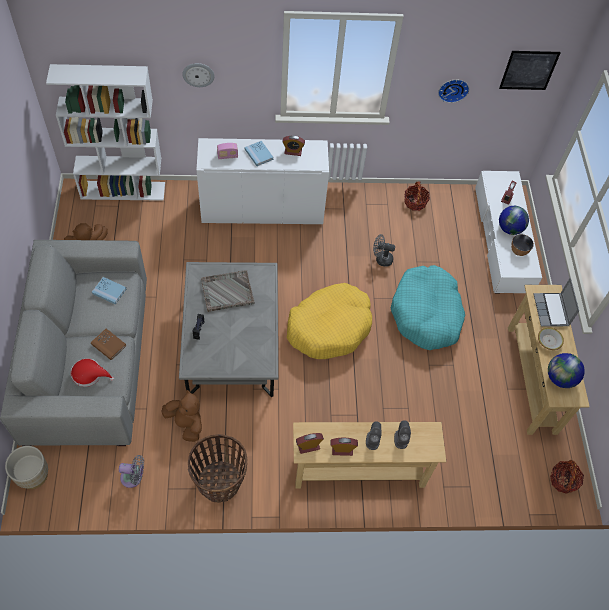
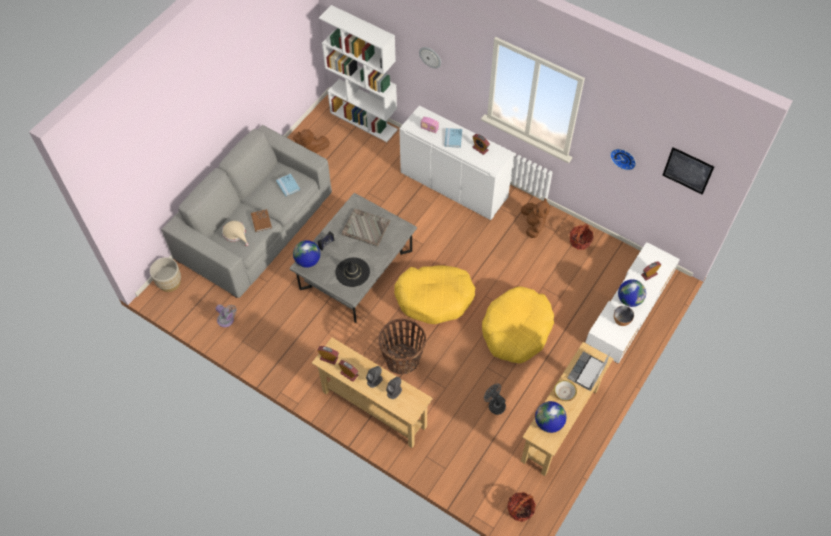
camera: 40 degrees right, 0 degrees up
red hat [71,359,114,387] -> beige hat [222,221,249,246]
brown plush toy [161,390,202,442] -> brown plush toy moved to [521,198,550,238]
basket [188,434,247,503] -> basket moved to [379,318,426,375]
grey fan [373,234,395,267] -> grey fan moved to [484,383,506,415]
turquoise dog bed [391,265,465,350] -> yellow dog bed [482,287,554,363]
none -> globe [293,240,320,268]
none -> black hat [335,257,370,287]

